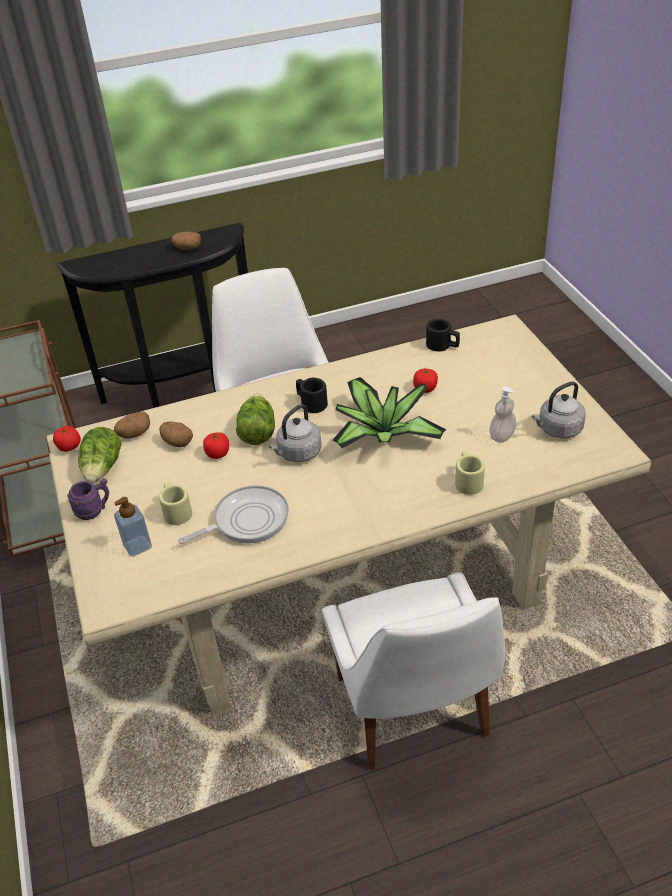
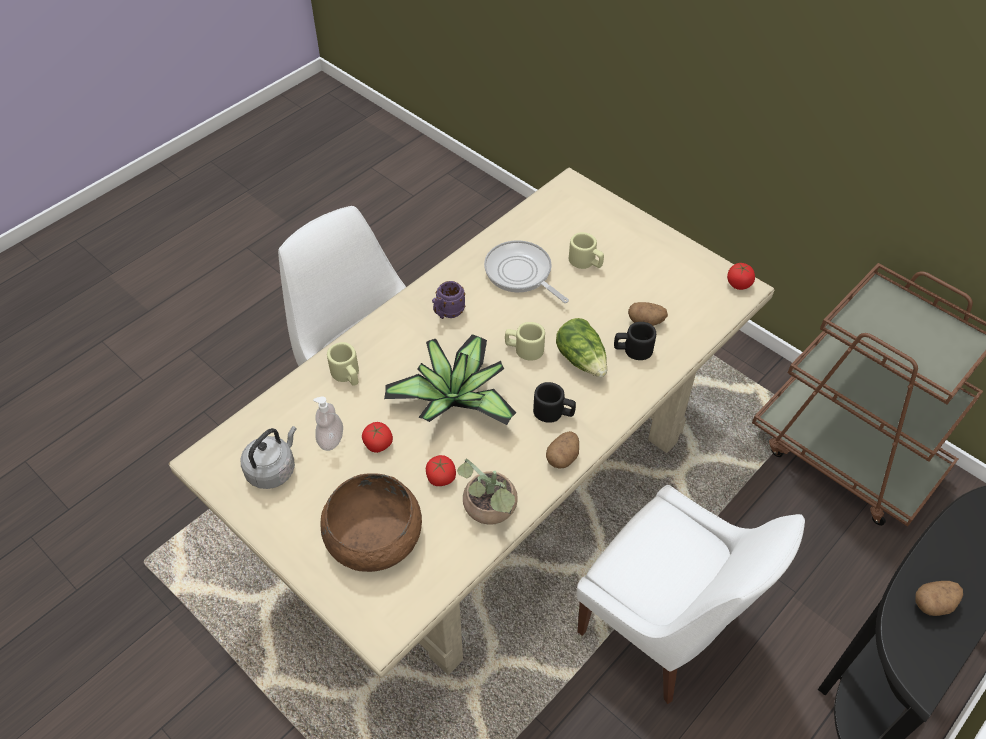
camera: 150 degrees right, 10 degrees up
purple mug [67,478,109,520] -> purple mug moved to [432,281,465,319]
lettuce [78,427,122,483] -> none
potato [114,412,150,439] -> potato moved to [546,431,579,469]
soap dispenser [114,497,152,557] -> none
frying pan [178,485,289,544] -> frying pan turned 105 degrees clockwise [484,240,569,303]
tomato [203,432,229,459] -> tomato moved to [362,422,393,453]
grey kettle [269,404,322,462] -> beige mug [505,322,545,361]
black mug [426,318,460,351] -> black mug moved to [614,322,656,360]
none -> brown bowl [321,473,422,572]
none -> potted plant [457,459,518,525]

